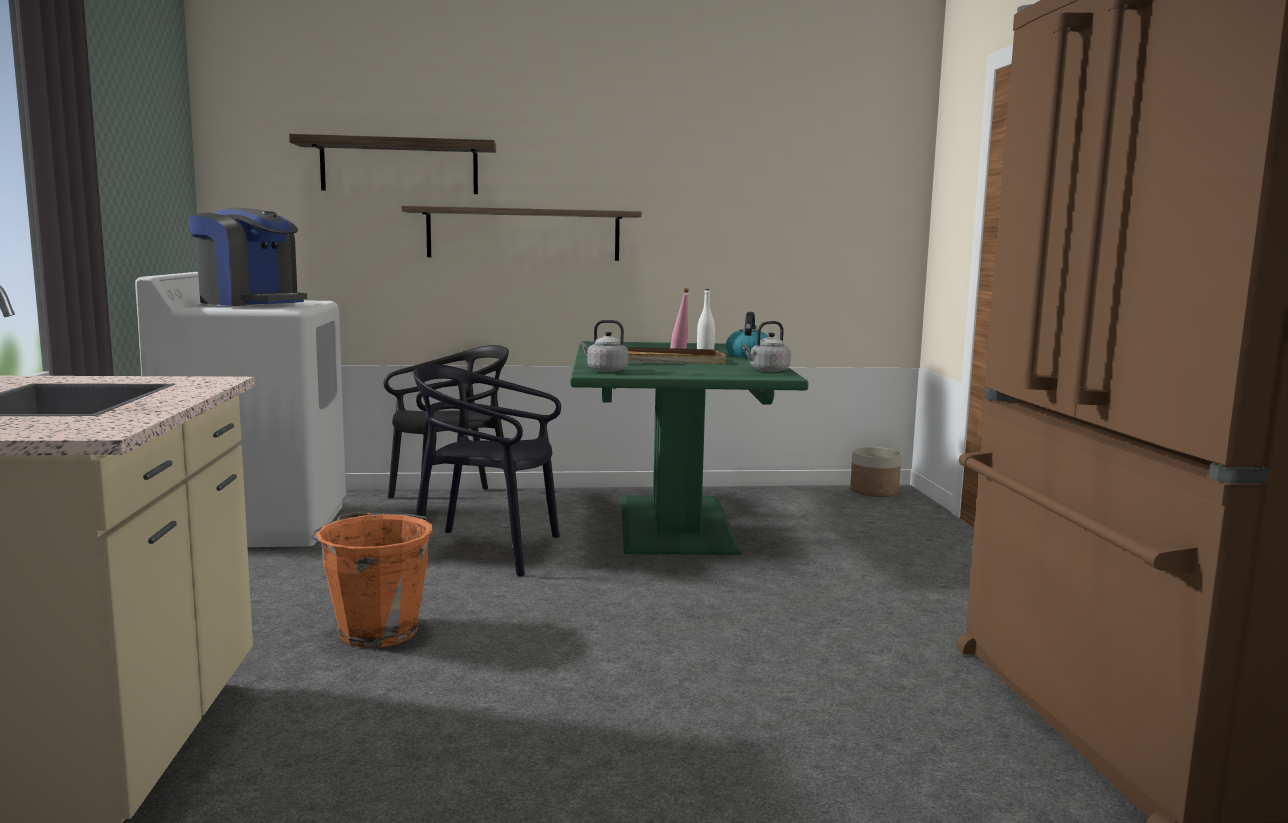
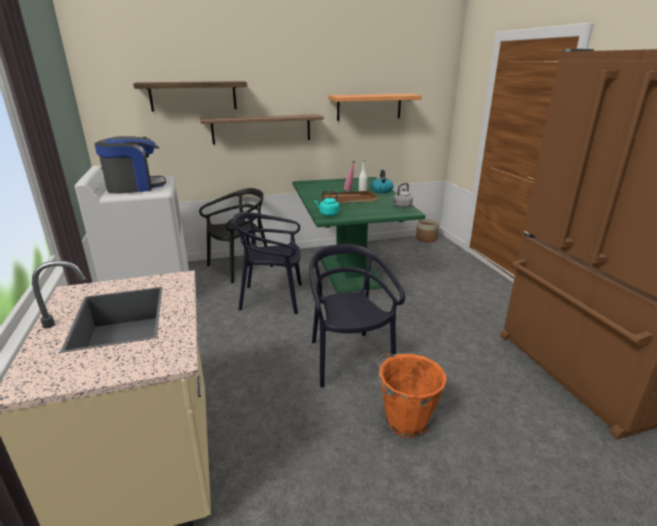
camera: 10 degrees left, 15 degrees up
coffee machine [189,208,307,306] -> coffee machine turned 45 degrees counterclockwise [94,136,166,194]
orange bucket [310,511,432,648] -> orange bucket moved to [376,352,447,438]
grey kettle [579,320,628,372] -> turquoise kettle [314,190,339,216]
none -> black chair [309,244,405,388]
none -> shelf [329,94,422,121]

